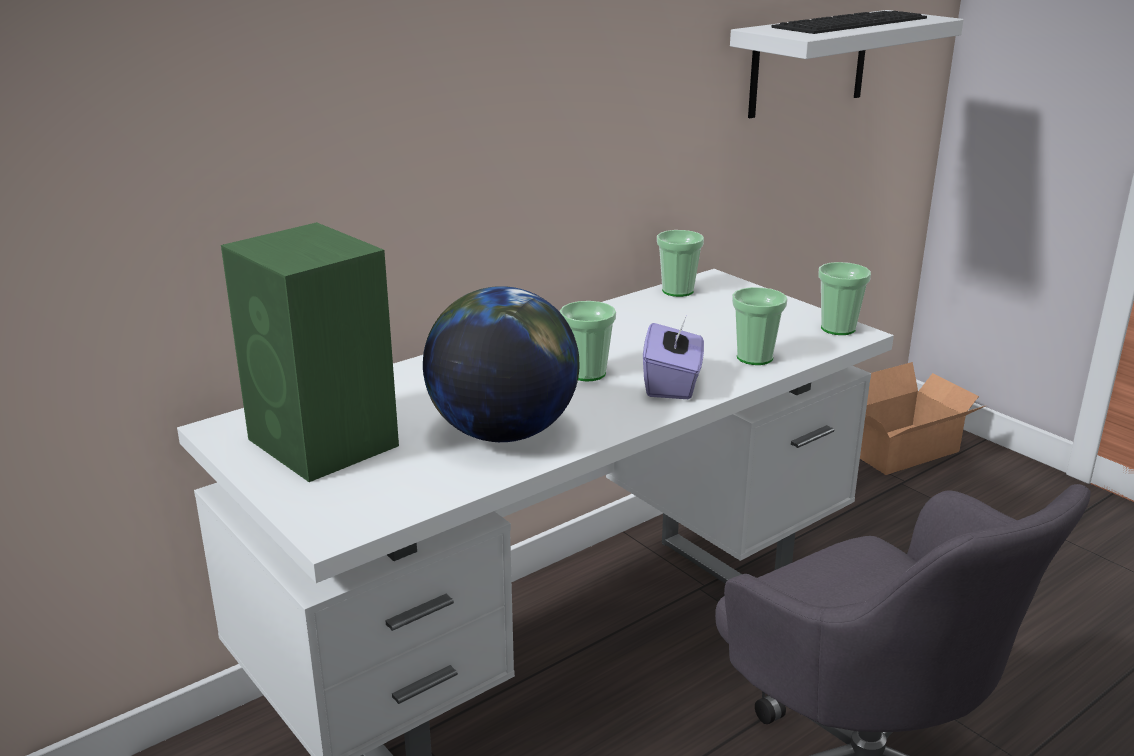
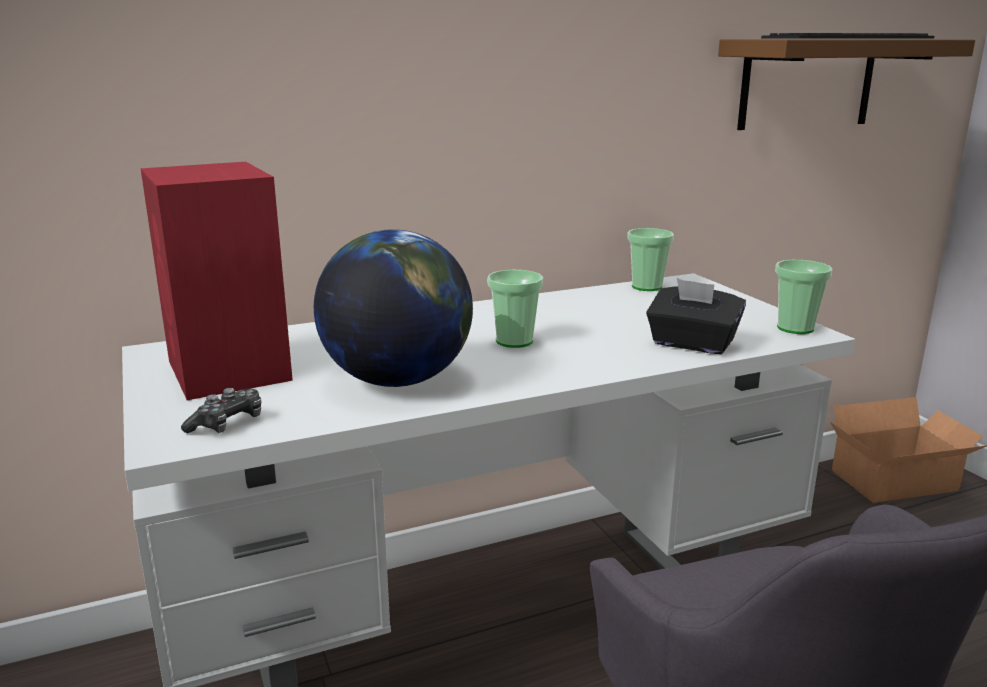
camera: 15 degrees right, 5 degrees down
green speaker [221,222,399,482] -> red speaker [141,162,293,400]
purple tissue box [643,314,704,399] -> none
white shelf [730,10,964,118] -> brown shelf [718,39,975,130]
cup [732,287,788,365] -> black tissue box [646,278,746,354]
none -> game controller [181,388,262,433]

